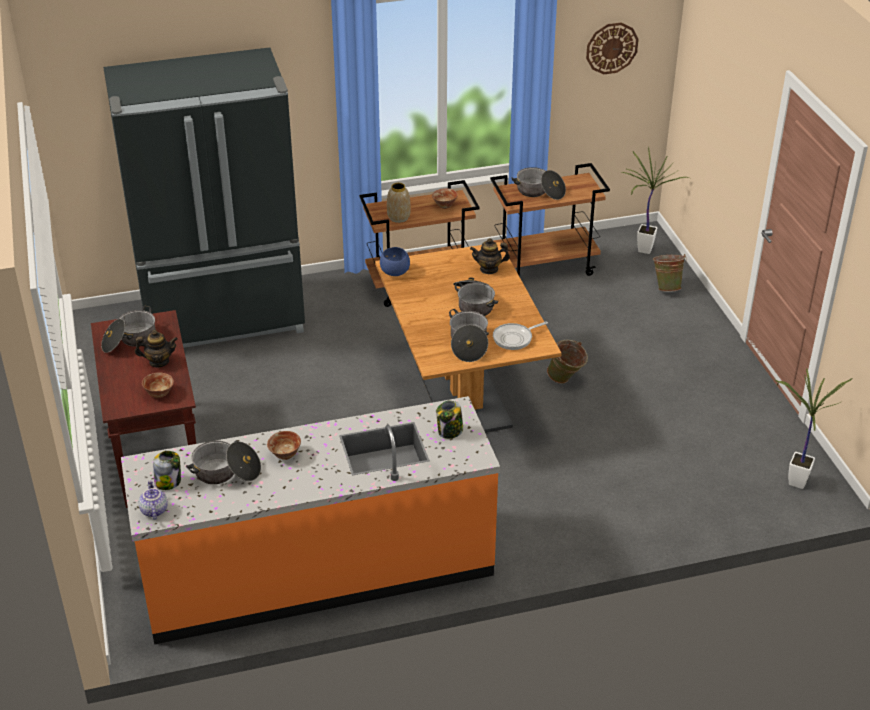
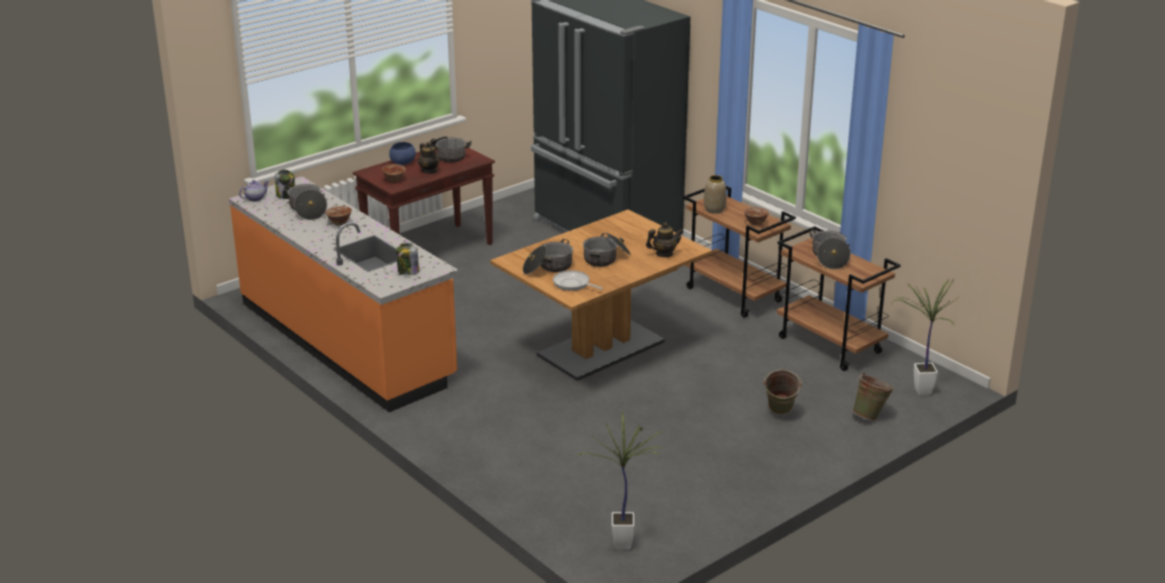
camera: 65 degrees right, 10 degrees down
blue bowl [380,247,410,276] -> blue bowl moved to [389,142,416,165]
teapot [470,238,510,274] -> teapot turned 105 degrees clockwise [646,222,683,257]
green bucket [547,340,588,384] -> green bucket moved to [763,369,802,414]
wall clock [586,23,639,74] -> none

